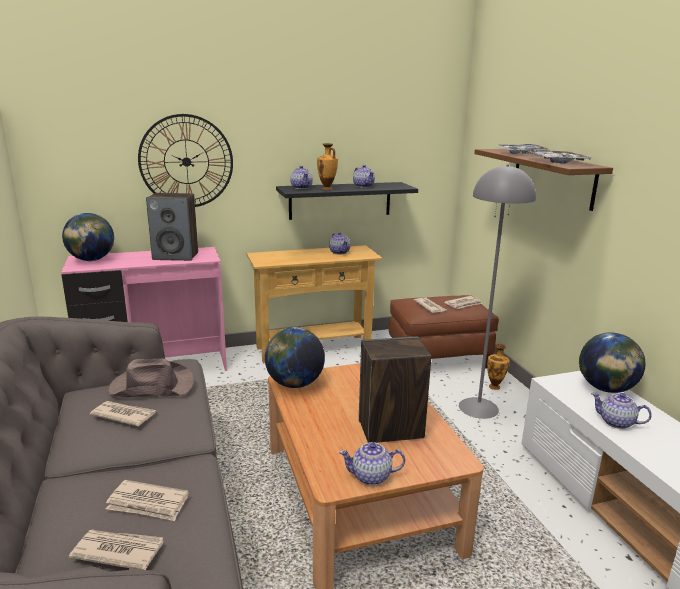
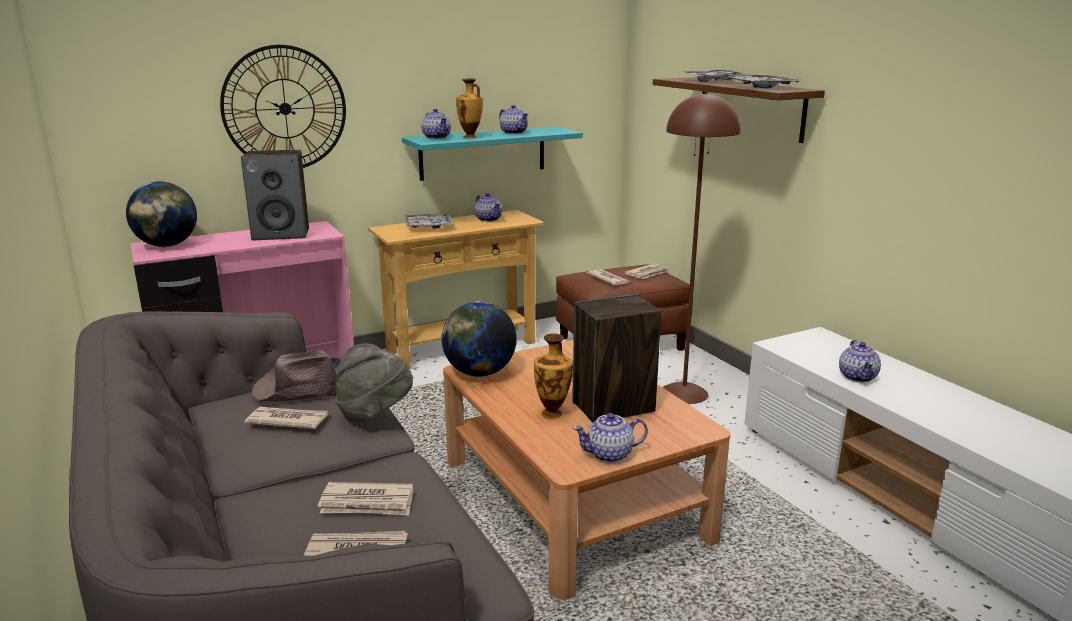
camera: 10 degrees left, 0 degrees up
black shelf [276,182,418,220] -> turquoise shelf [402,127,583,181]
grey floor lamp [459,164,536,419] -> brown floor lamp [663,92,741,404]
vase [487,344,510,390] -> vase moved to [534,333,573,419]
globe [579,332,645,393] -> none
teapot [591,392,652,429] -> teapot turned 105 degrees counterclockwise [839,340,881,382]
none -> grey hat [335,343,413,422]
none -> tray [405,214,454,229]

